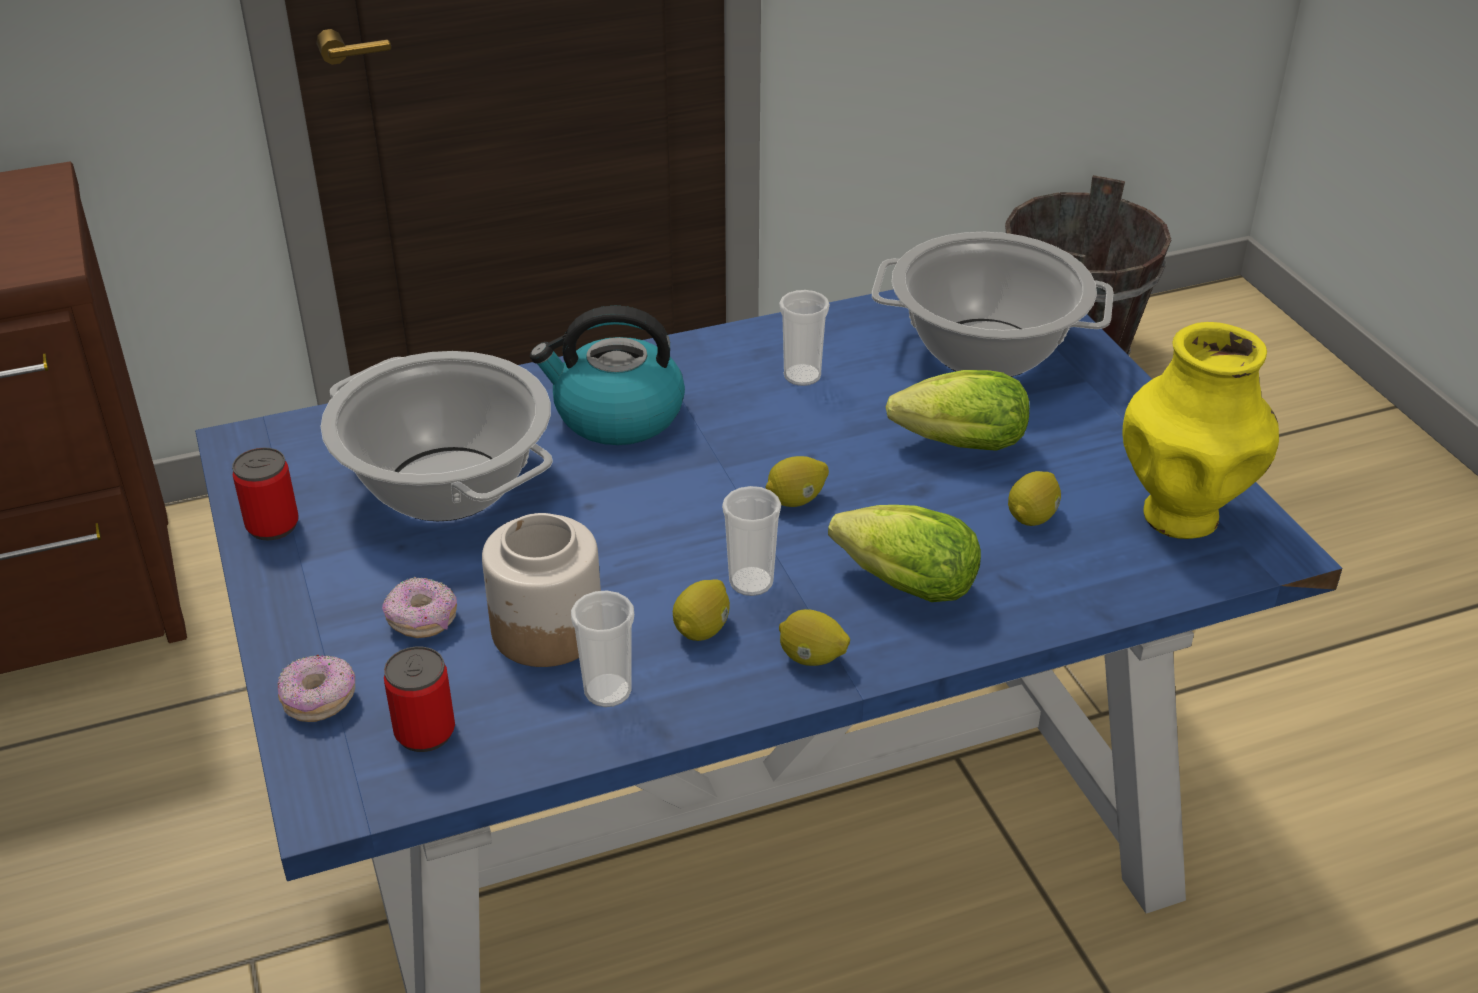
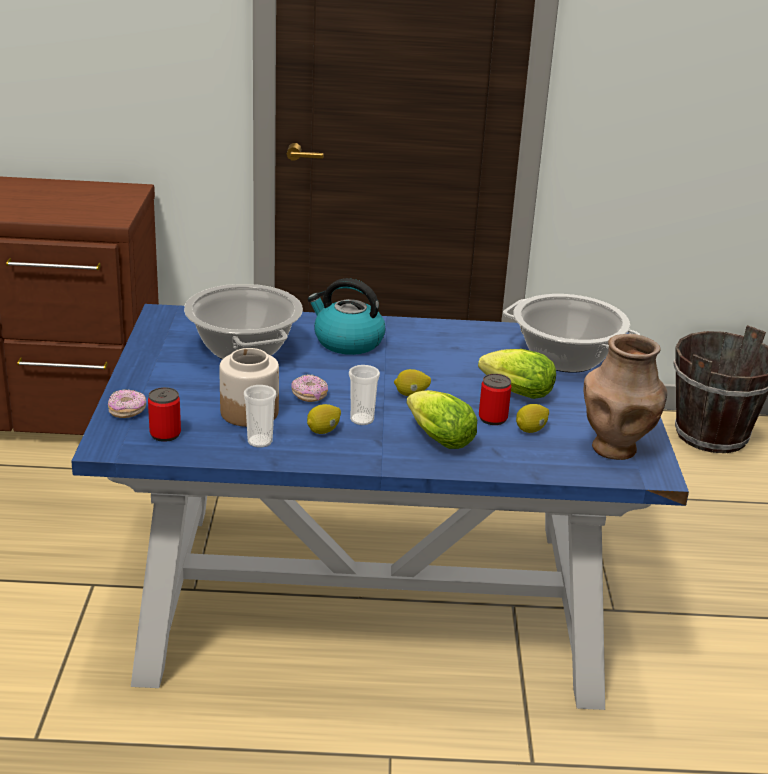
camera: 20 degrees right, 10 degrees down
can [232,448,299,540] -> can moved to [479,374,511,425]
donut [382,577,457,638] -> donut moved to [291,374,328,402]
cup [779,290,830,386] -> none
lemon [779,609,850,666] -> none
yellow vase [1122,322,1279,539] -> brown vase [583,334,667,460]

